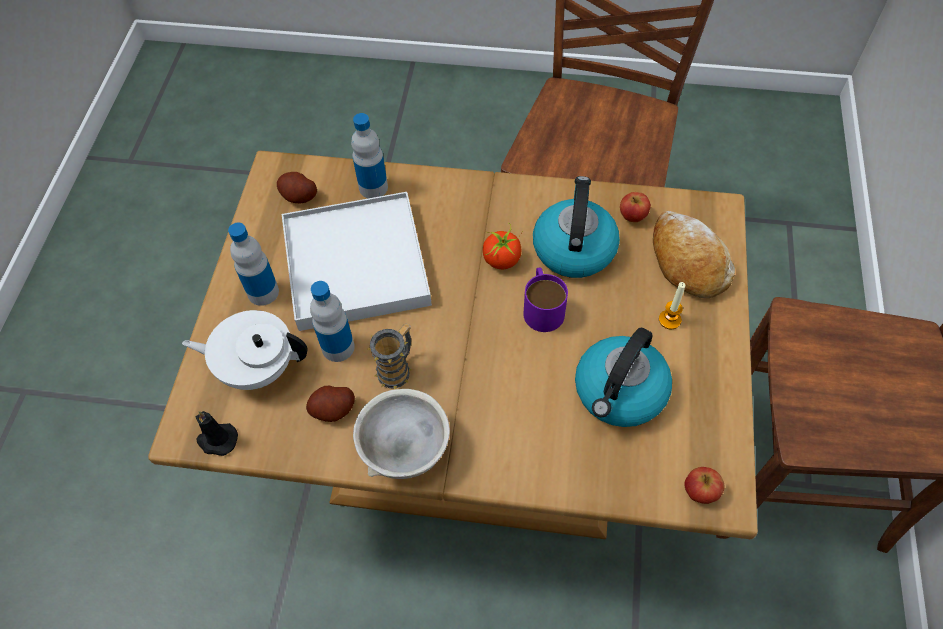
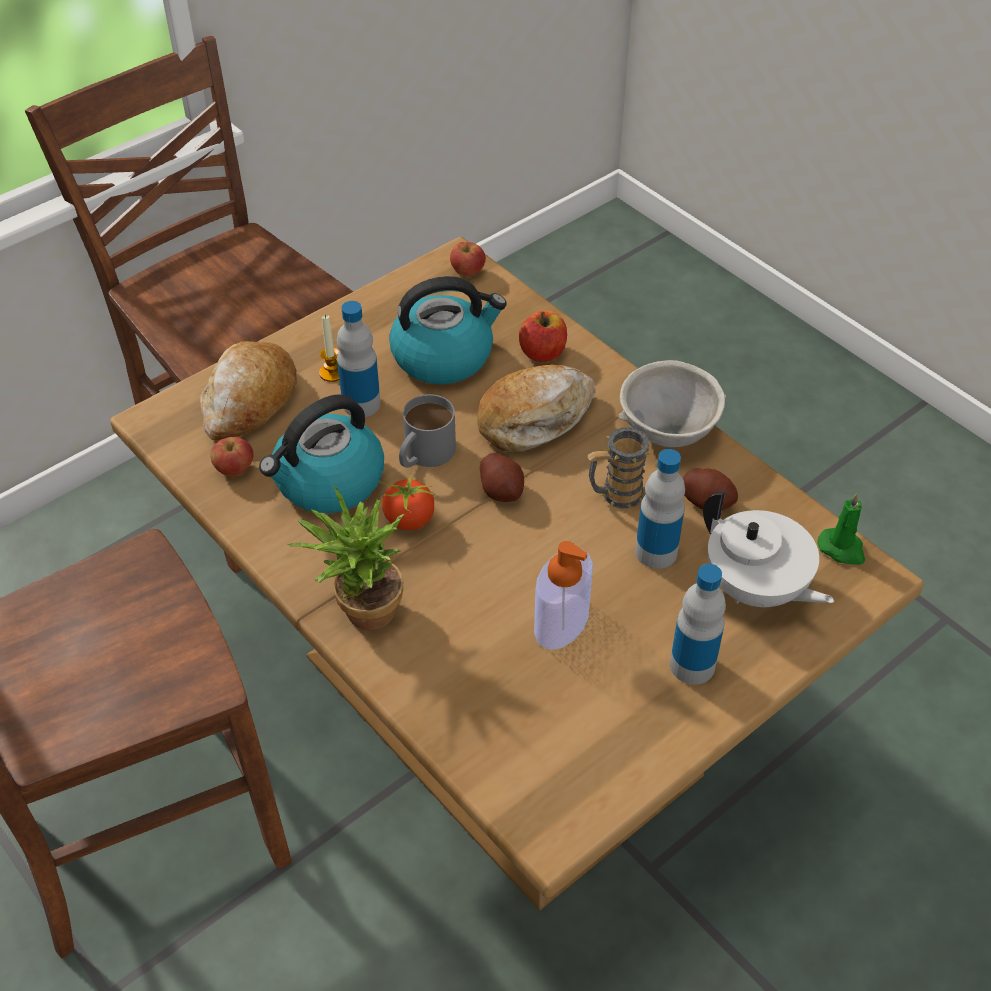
camera: 140 degrees left, 10 degrees down
black candle [196,411,238,456] -> green candle [817,493,865,565]
potato [277,172,317,203] -> potato moved to [480,453,524,502]
white tray [282,192,432,331] -> soap dispenser [534,541,593,650]
bottle [351,113,388,198] -> bottle moved to [337,301,381,417]
purple mug [523,267,568,332] -> grey mug [399,394,456,468]
none -> potted plant [288,485,404,630]
none -> bread [477,365,595,452]
none -> apple [519,310,567,362]

